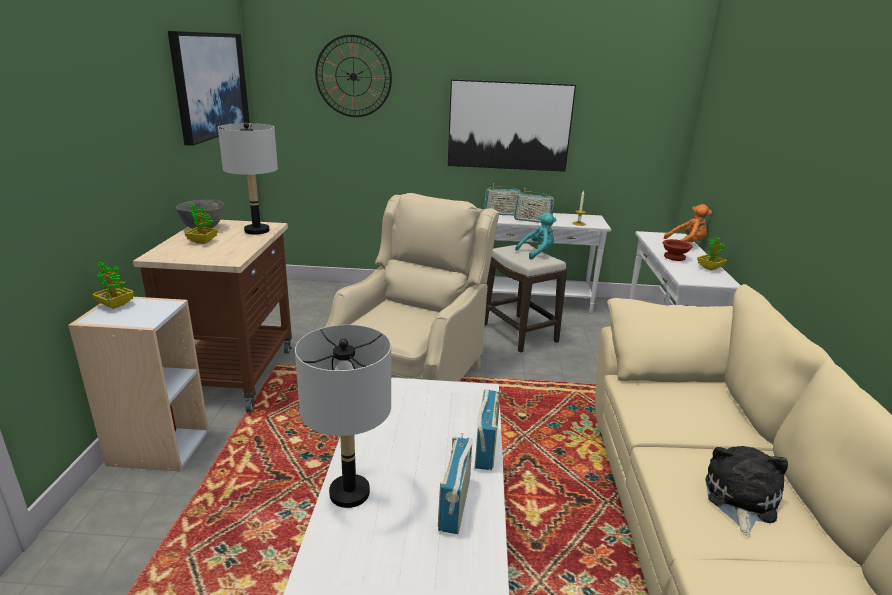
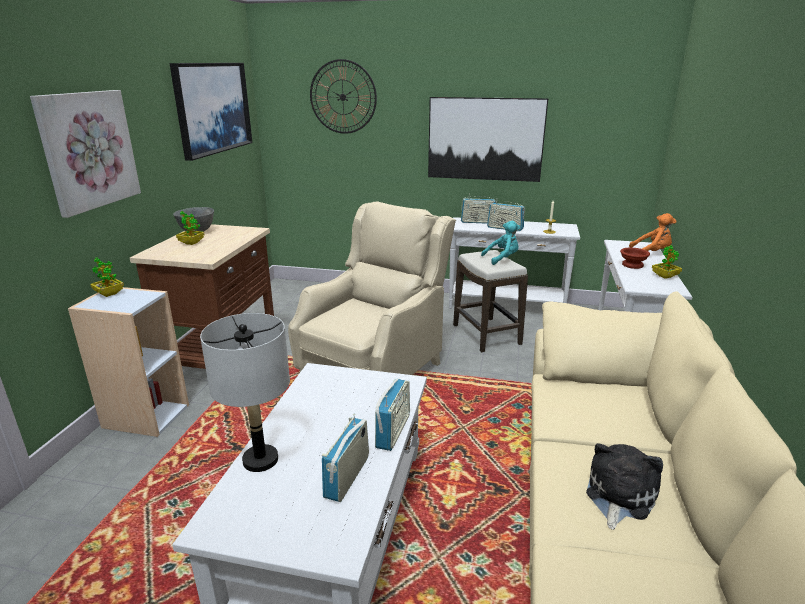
camera: 10 degrees right, 0 degrees up
grey table lamp [218,122,278,235] -> none
none -> picture [30,90,141,218]

